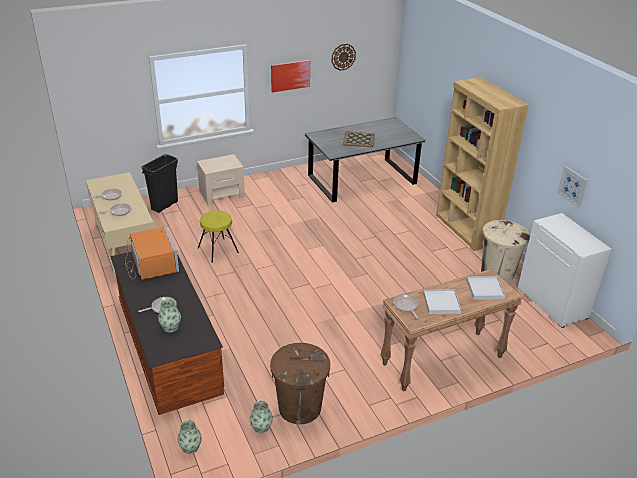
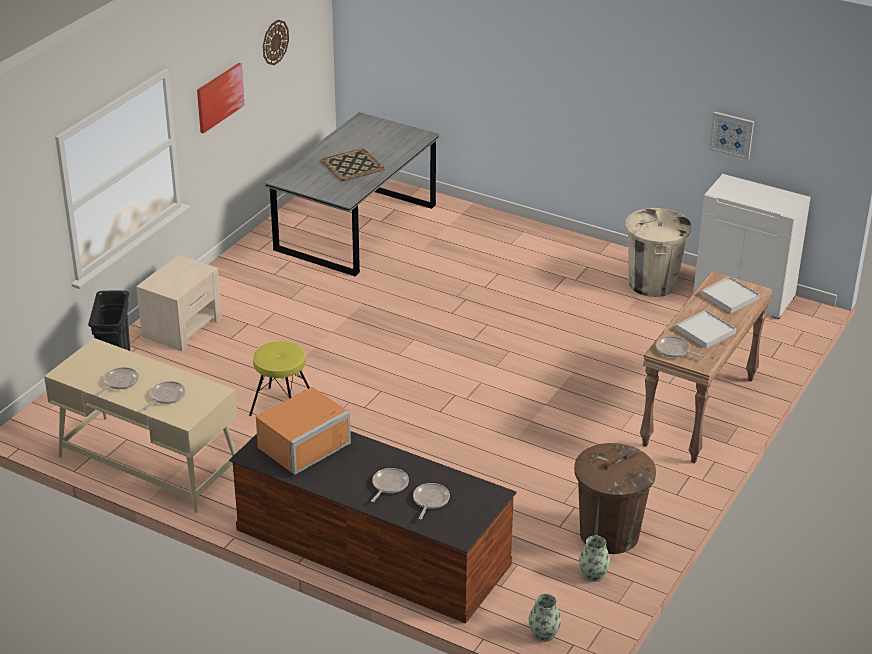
camera: 35 degrees left, 0 degrees up
orange microwave [125,226,179,280] -> orange microwave turned 105 degrees clockwise [256,387,351,475]
vase [158,299,181,332] -> frying pan [413,483,450,520]
brown bookcase [436,77,529,251] -> none

